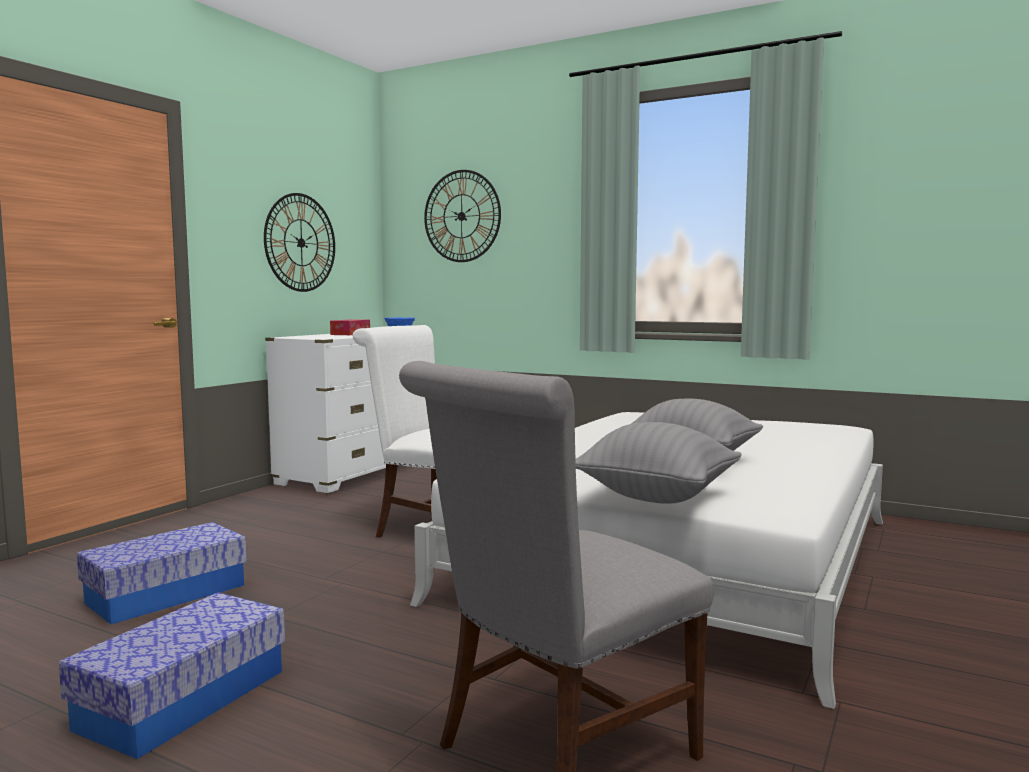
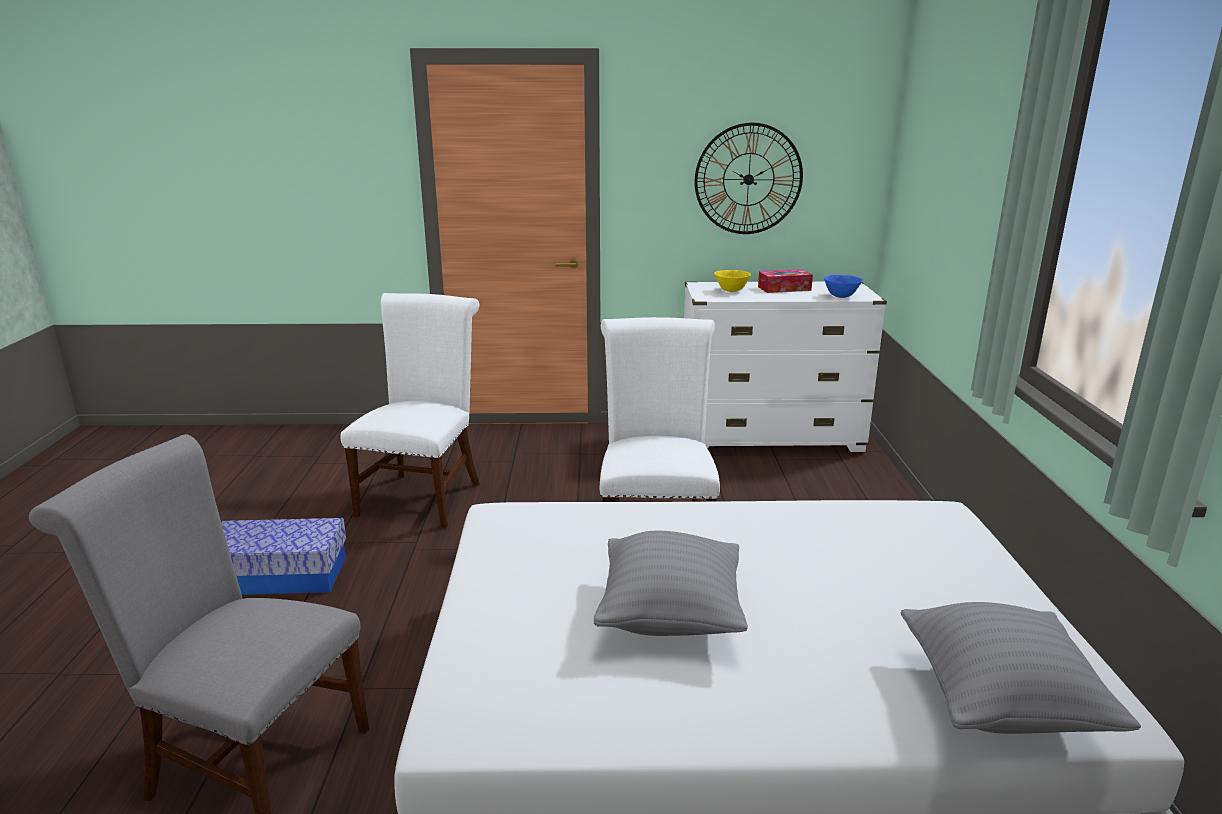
camera: 60 degrees right, 15 degrees up
storage box [77,522,247,624] -> white chair [340,293,480,528]
wall clock [424,170,501,262] -> none
grey pillow [575,422,742,504] -> grey pillow moved to [900,602,1141,734]
none -> yellow bowl [714,270,751,292]

